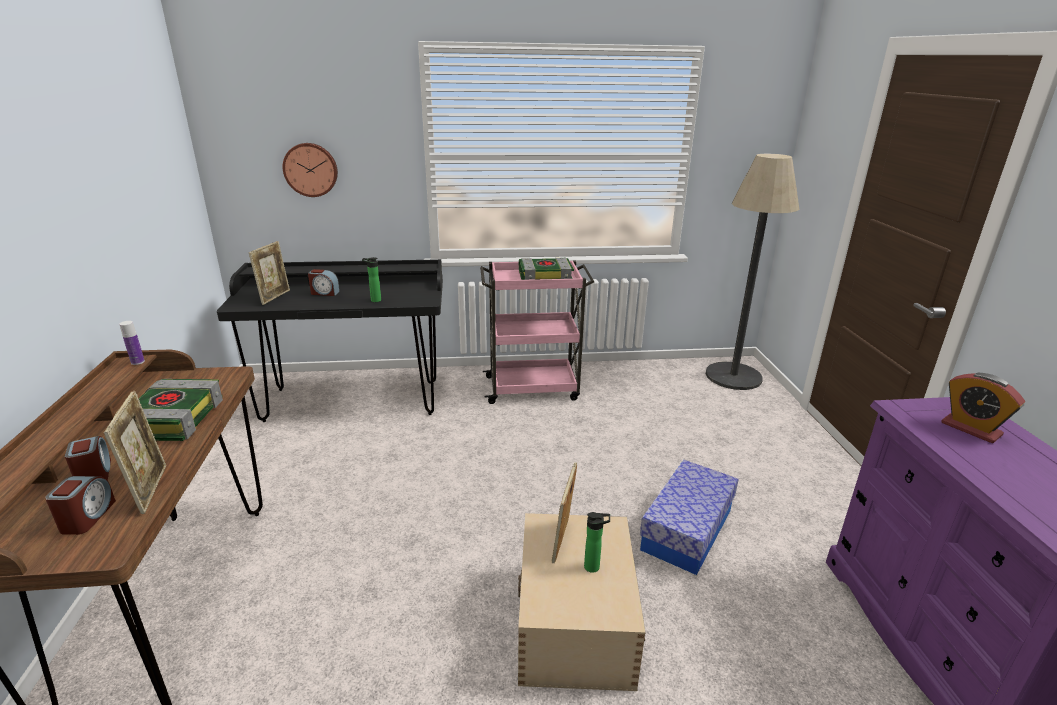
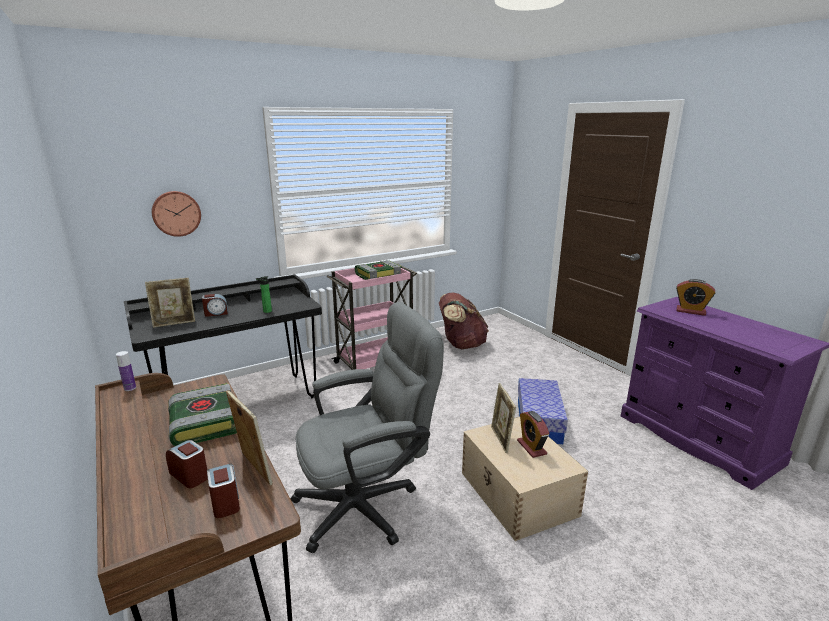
camera: 25 degrees left, 5 degrees down
picture frame [249,241,290,305] -> picture frame turned 75 degrees clockwise [145,278,195,328]
bottle [584,512,610,573] -> alarm clock [517,411,549,458]
floor lamp [706,154,800,390] -> none
none -> grey office chair [291,302,444,553]
none -> brown backpack [439,293,489,349]

